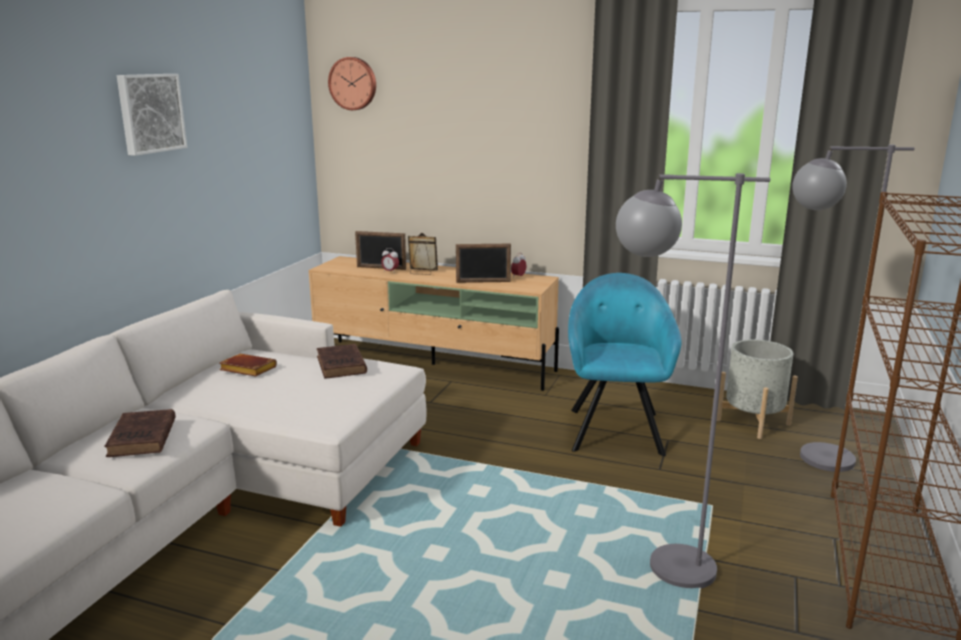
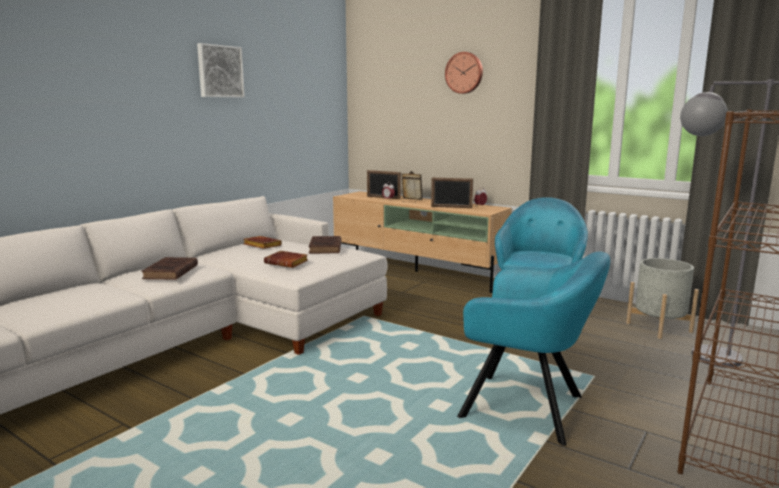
camera: 15 degrees right, 5 degrees down
wall clock [328,57,376,110] -> wall clock moved to [445,52,483,94]
grey floor lamp [616,173,770,589] -> turquoise armchair [457,252,610,446]
none -> brown book [264,251,308,268]

